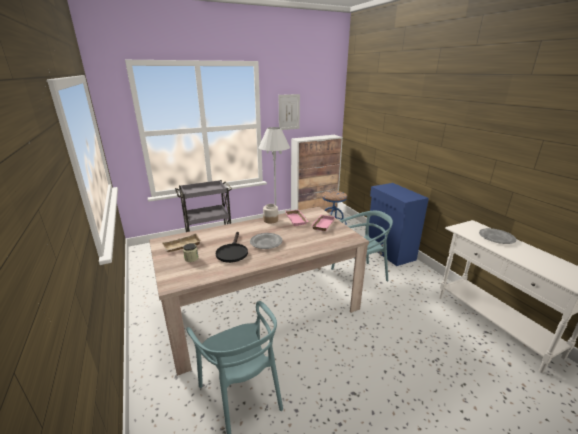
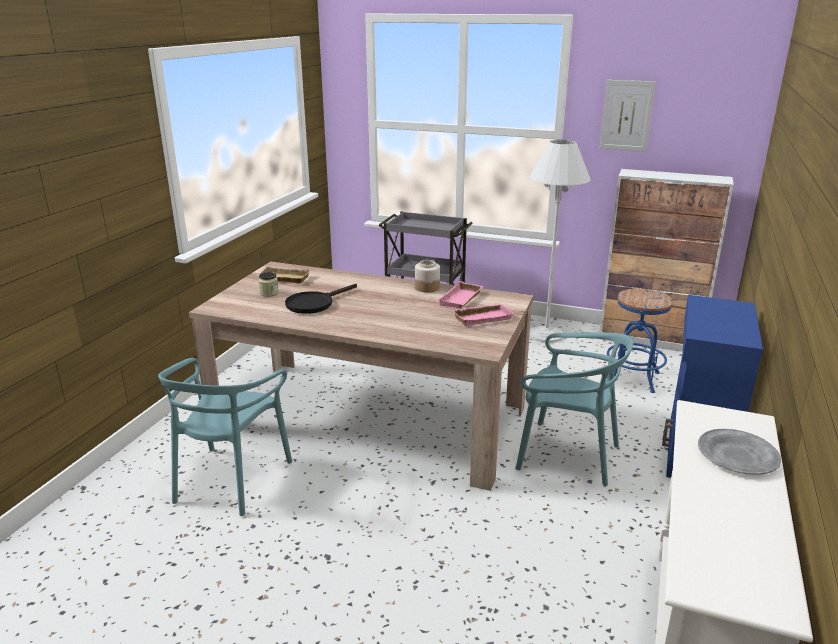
camera: 45 degrees right, 0 degrees up
grey plate [250,233,283,249] -> none

